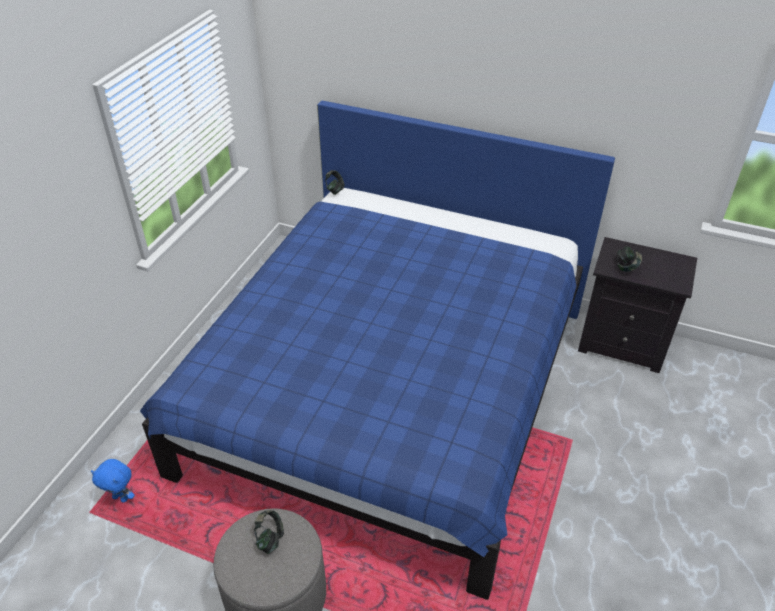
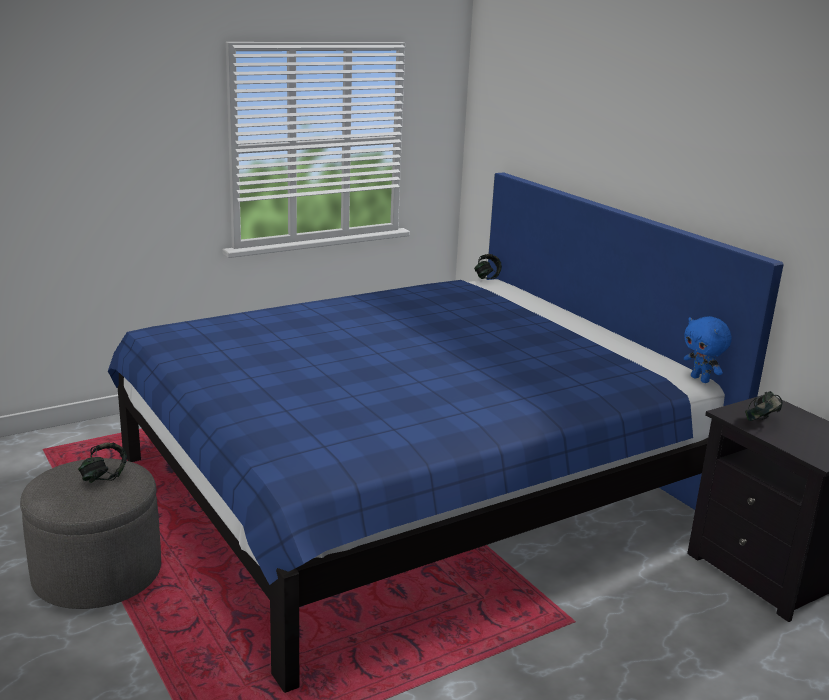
camera: 35 degrees right, 20 degrees down
blue plush toy [91,459,135,503] -> blue plush toy moved to [684,316,732,383]

